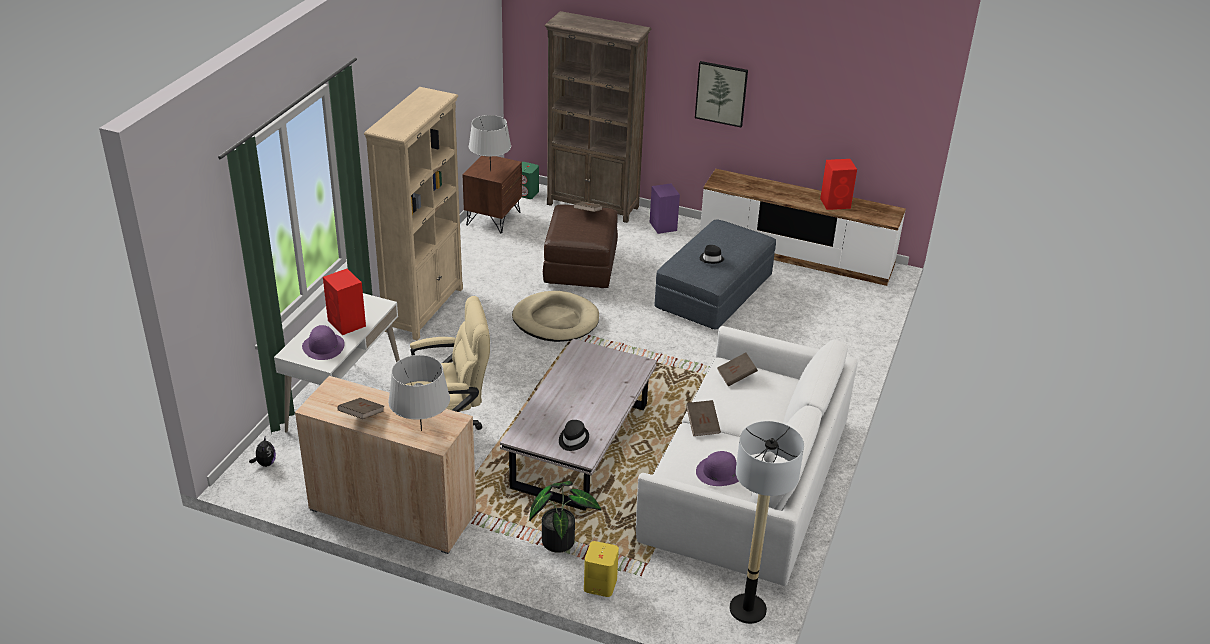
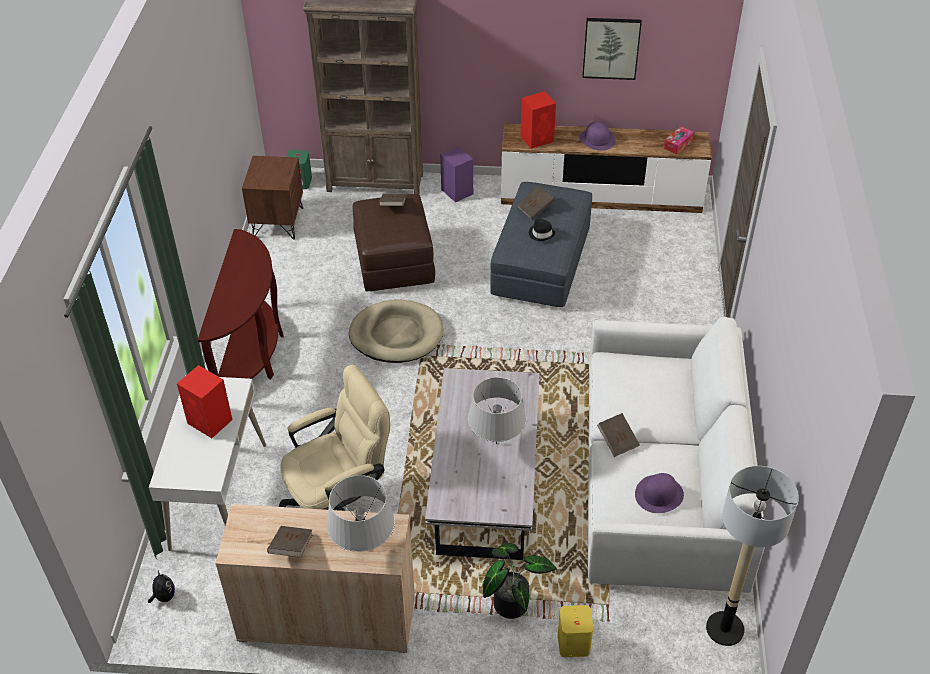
camera: 15 degrees left, 10 degrees up
purple hat [302,325,345,360] -> purple hat moved to [579,122,616,151]
beige bookcase [364,87,463,341] -> brown console table [198,229,284,379]
grey table lamp [469,115,511,171] -> grey table lamp moved to [468,377,526,444]
black hat [559,420,589,451] -> none
picture [695,61,748,127] -> picture moved to [582,18,642,80]
brown book [717,352,758,387] -> brown book moved to [517,186,554,220]
red speaker [820,159,857,210] -> red speaker moved to [520,91,556,149]
none -> tissue box [664,126,694,154]

